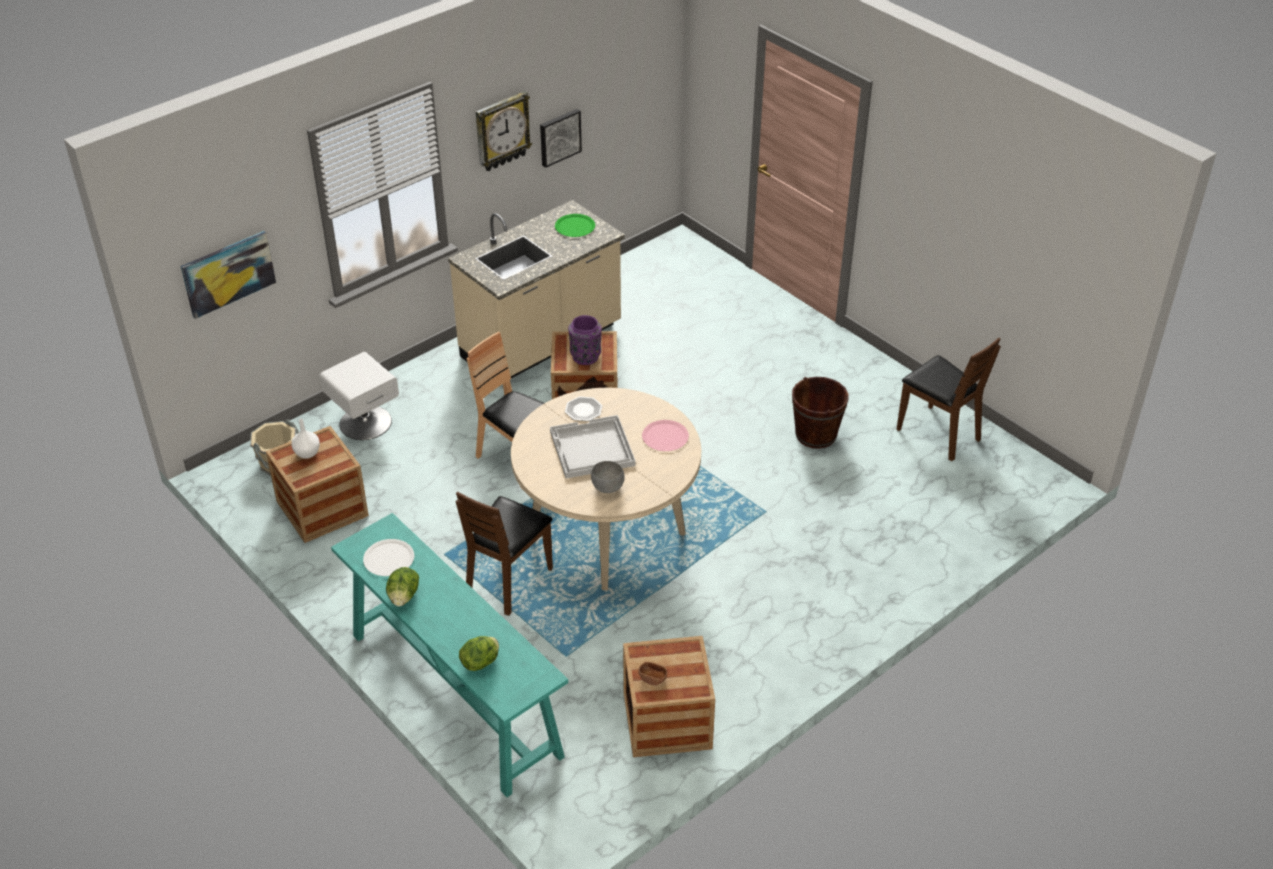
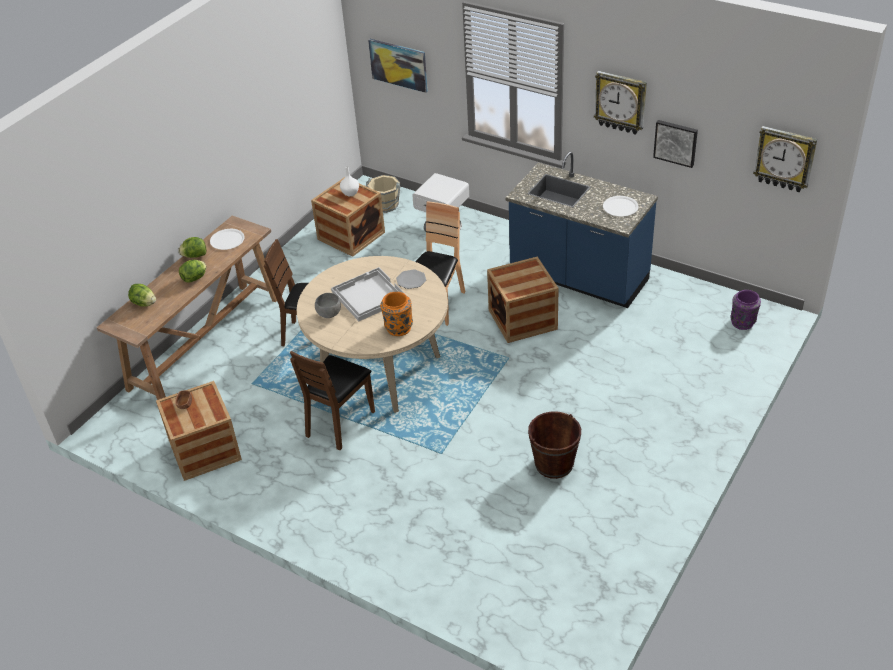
camera: 75 degrees right, 0 degrees up
turquoise console table [331,513,568,797] -> brown console table [96,215,277,400]
beige counter [448,200,625,378] -> blue counter [506,152,658,308]
green plate [555,214,595,237] -> white plate [603,196,639,217]
purple vase [568,315,602,365] -> purple vase moved to [730,290,761,330]
pink plate [642,420,689,451] -> orange vase [380,292,413,336]
brown chair [896,337,1001,461] -> brown chair moved to [290,351,375,450]
none -> lettuce [179,260,206,283]
none -> wall clock [753,126,817,192]

